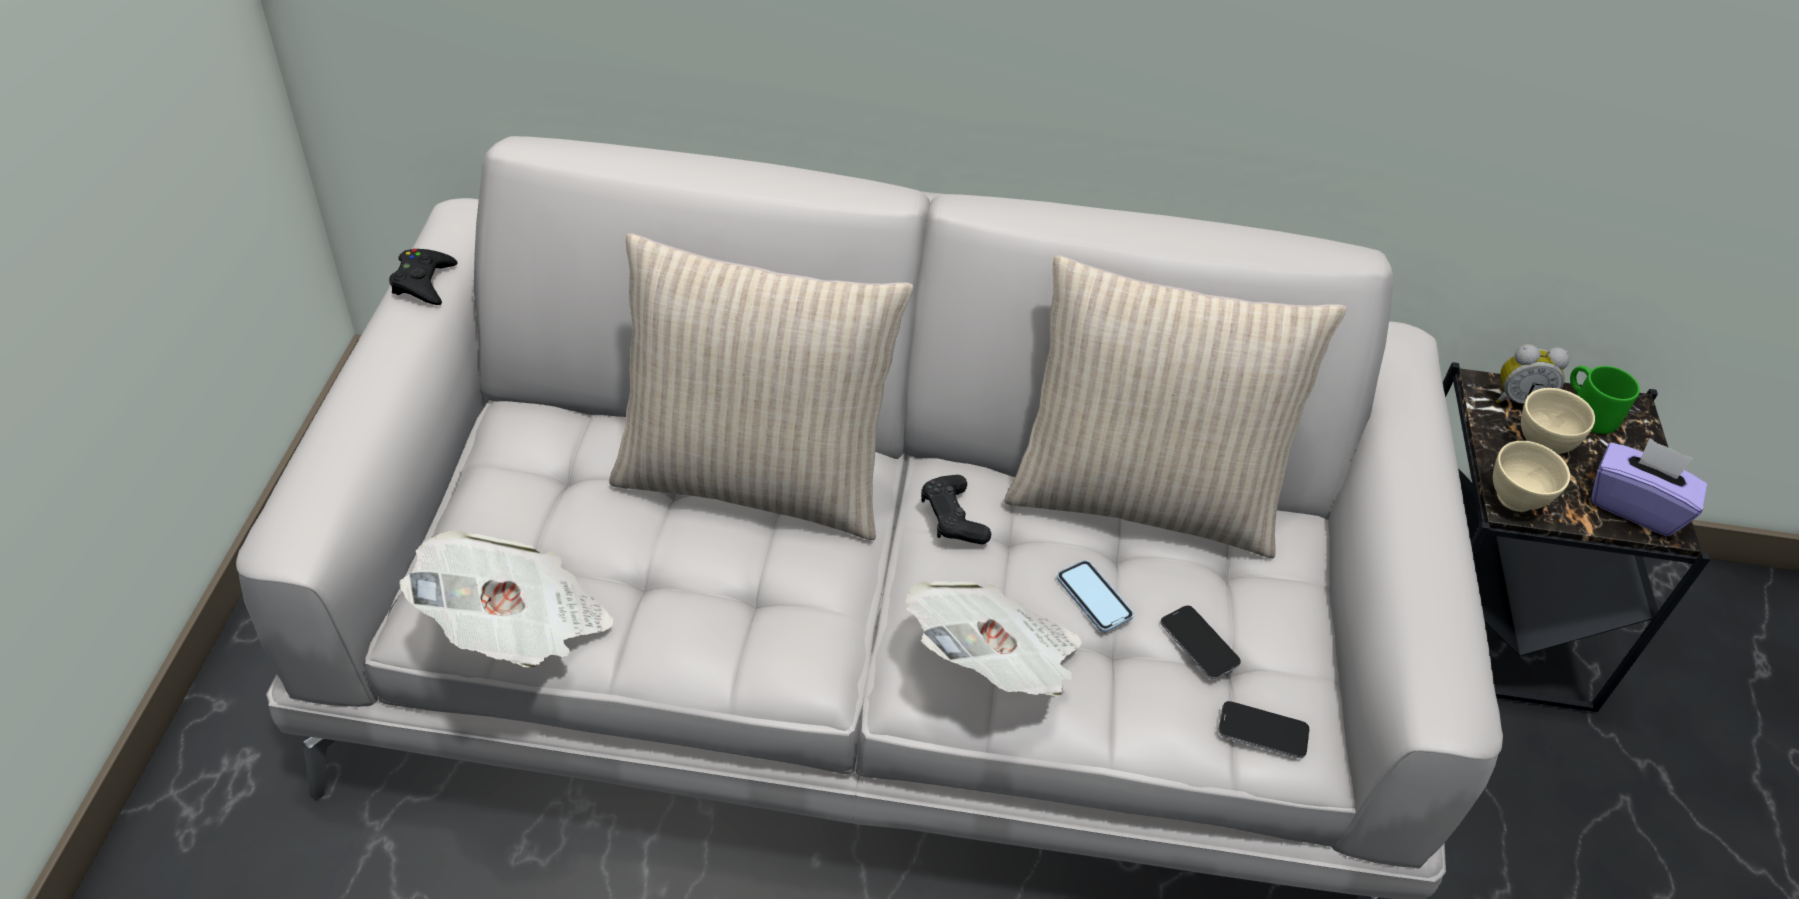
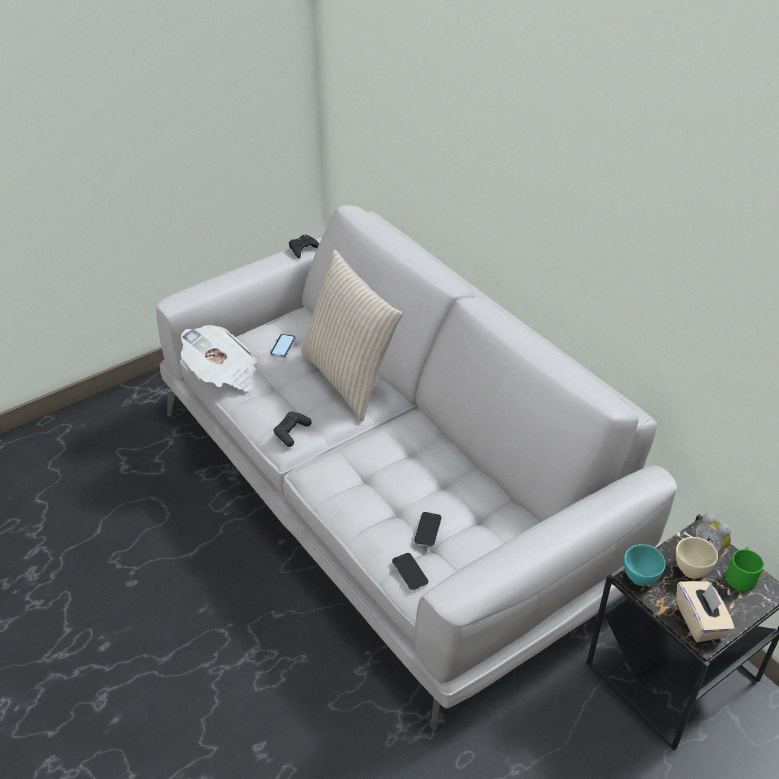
camera: 50 degrees right, 5 degrees down
newspaper [906,581,1082,697] -> none
black game controller [921,475,991,544] -> black game controller moved to [274,411,312,447]
beige pillow [1004,255,1347,558] -> none
phone [1057,560,1134,632] -> phone moved to [270,334,296,358]
beige bowl [1493,441,1570,512] -> turquoise bowl [624,544,666,586]
purple tissue box [1591,438,1707,536] -> beige tissue box [676,581,735,642]

